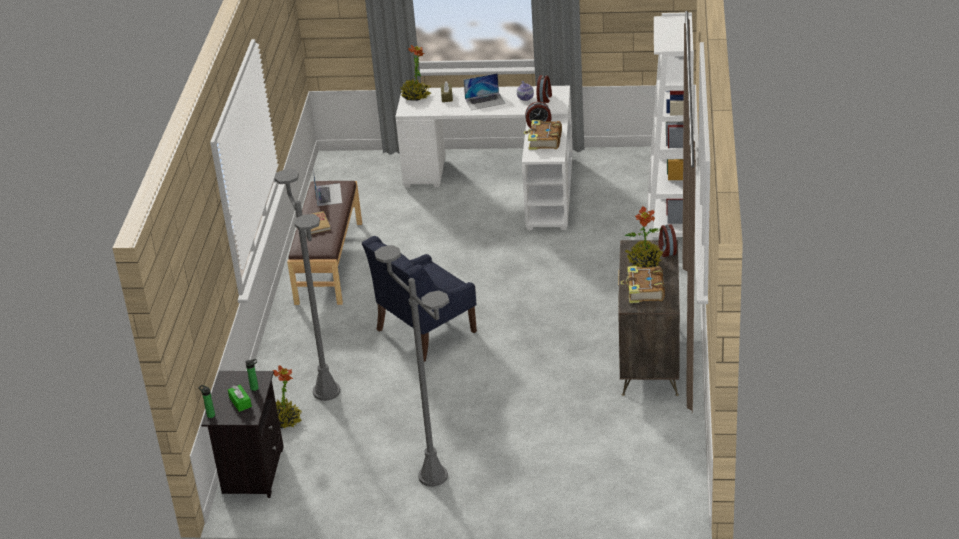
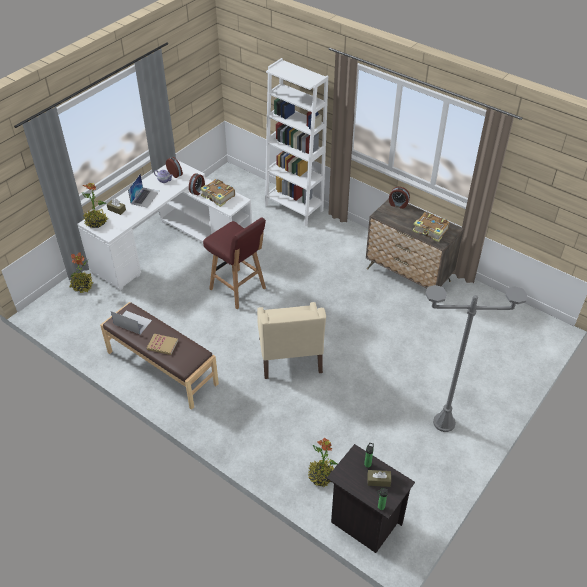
camera: 60 degrees left, 10 degrees up
green tissue box [228,385,252,412] -> brown tissue box [368,470,391,487]
grey floor lamp [275,169,340,401] -> none
blue armchair [362,236,477,362] -> beige armchair [257,302,326,379]
potted plant [625,206,663,268] -> potted plant moved to [69,253,93,293]
none -> red stool [203,218,266,309]

